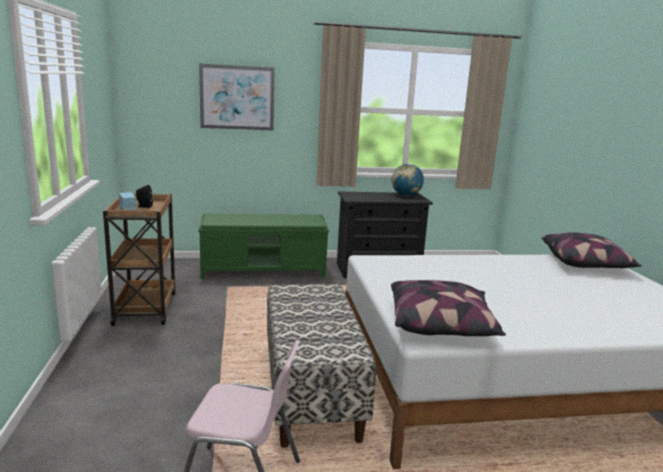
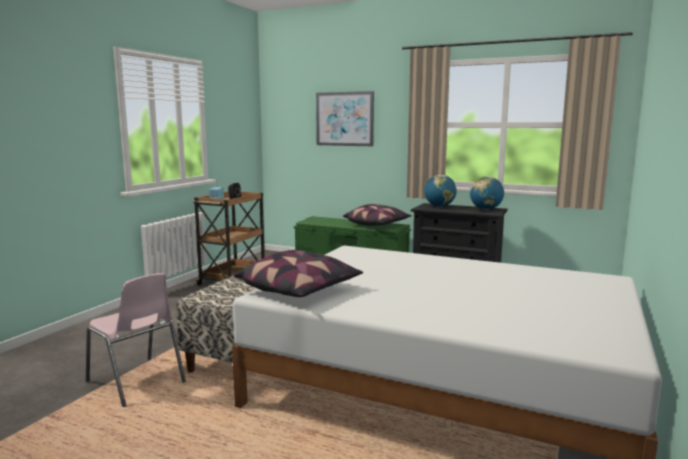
camera: 35 degrees right, 5 degrees down
pillow [542,232,642,268] -> pillow moved to [343,204,412,226]
none -> globe [424,175,457,207]

